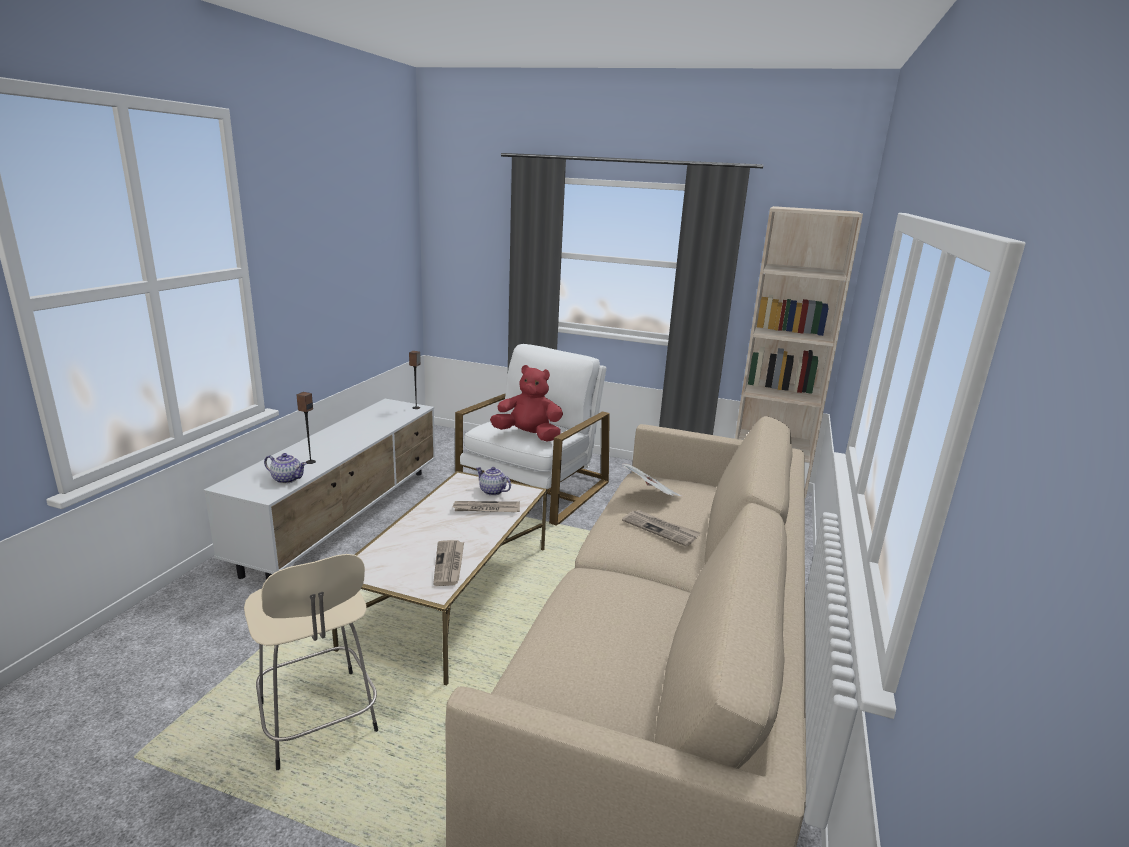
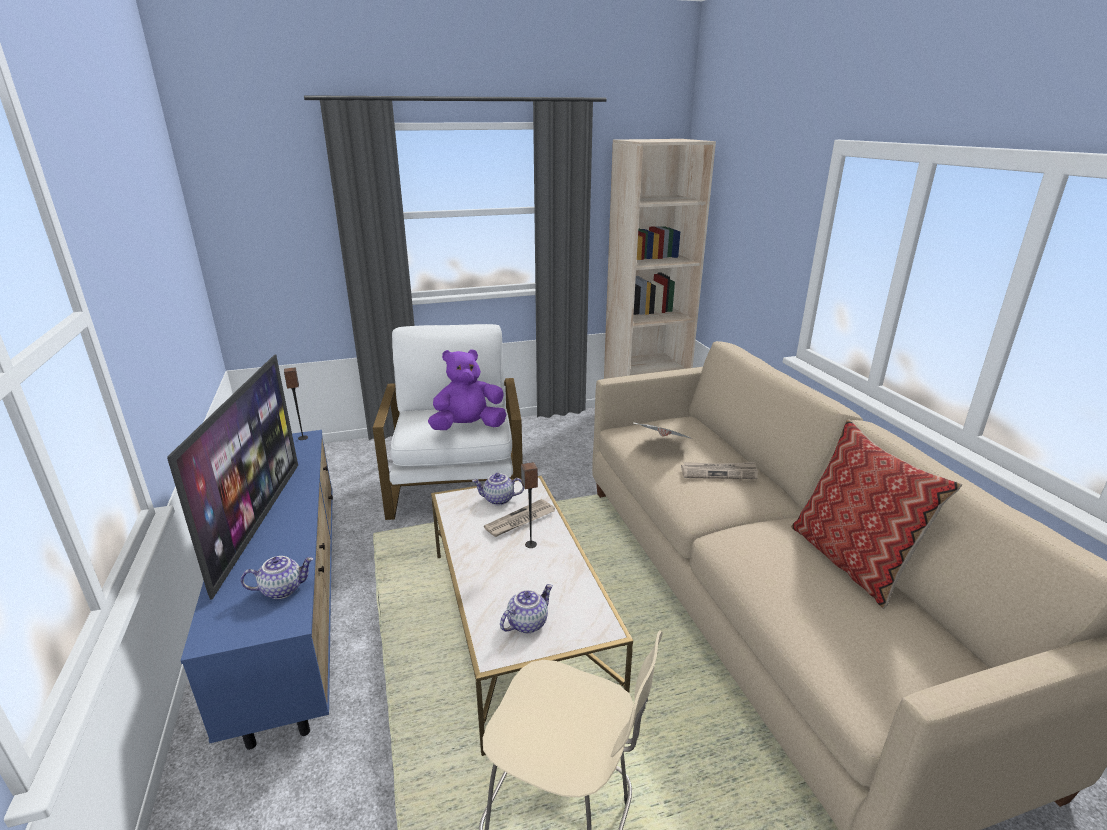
camera: 35 degrees left, 5 degrees up
white tv stand [204,399,435,580] -> blue tv stand [181,430,333,750]
speaker [296,392,316,464] -> speaker moved to [521,462,538,548]
newspaper [433,540,464,586] -> none
red plush toy [490,365,563,442] -> purple plush toy [428,349,507,430]
none -> television [167,355,298,600]
none -> teapot [500,584,553,633]
none -> pillow [791,419,962,609]

